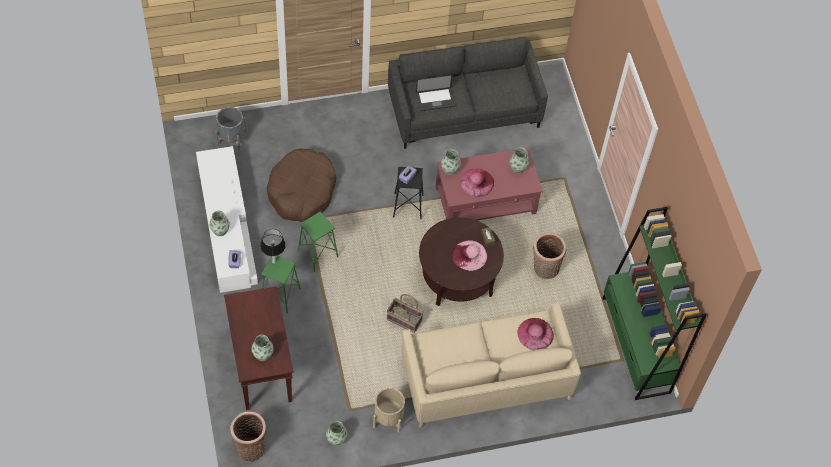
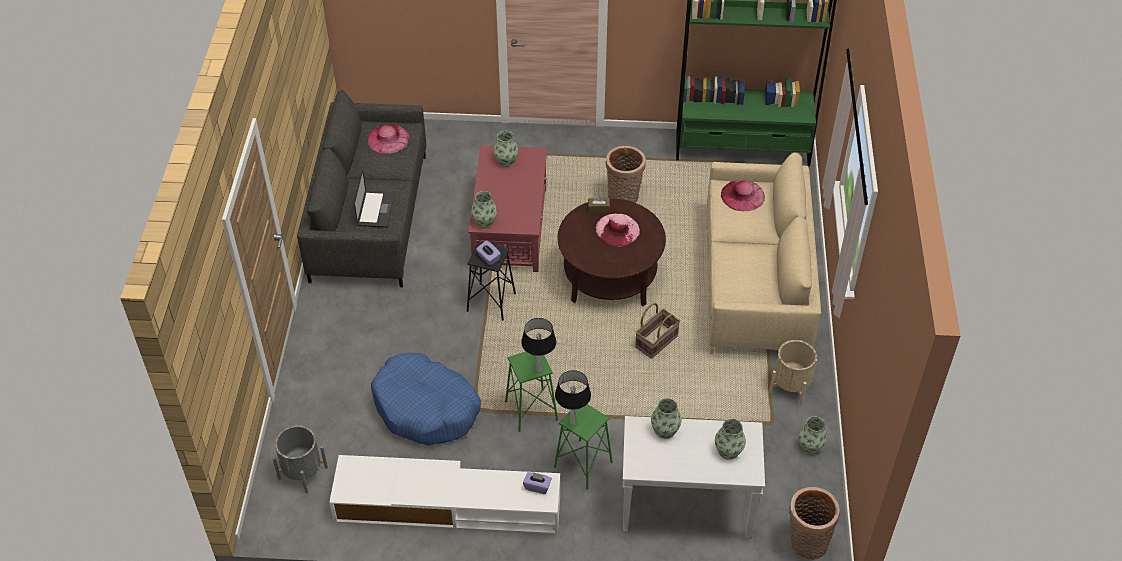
camera: 70 degrees left, 10 degrees down
vase [209,210,230,236] -> vase moved to [651,398,681,439]
brown console table [224,286,294,410] -> white console table [623,416,765,538]
brown dog bed [267,149,337,222] -> blue dog bed [371,353,481,446]
pink hat [460,169,494,197] -> pink hat moved to [367,124,410,154]
none -> table lamp [521,318,556,372]

